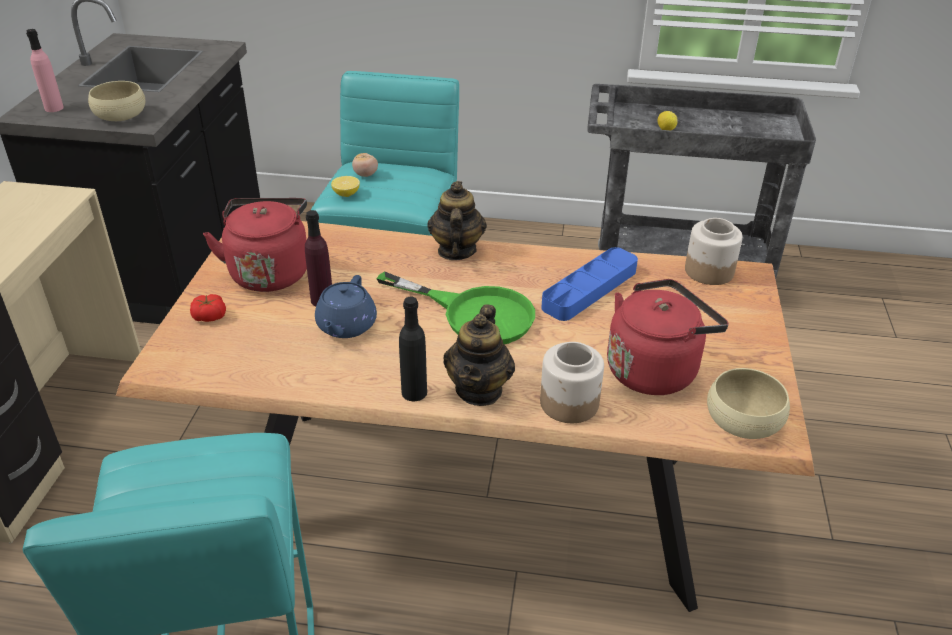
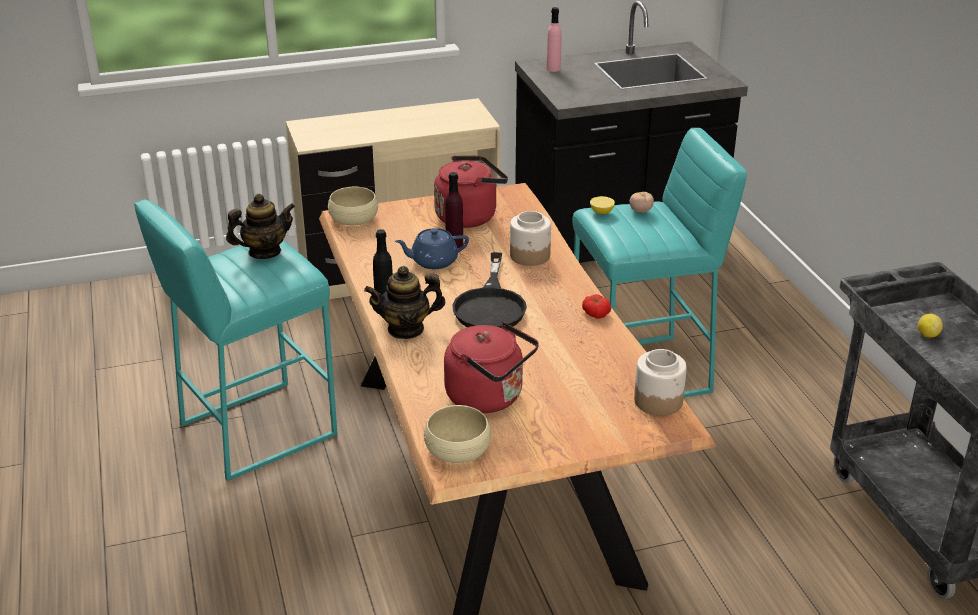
camera: 65 degrees right, 5 degrees down
beige bowl [88,81,145,121] -> beige bowl moved to [328,187,378,225]
tomato [190,294,226,322] -> tomato moved to [582,294,611,318]
green frying pan [376,271,535,344] -> black frying pan [452,252,527,328]
teapot [427,181,487,260] -> teapot moved to [226,194,295,259]
jar [540,342,604,423] -> jar moved to [510,211,551,266]
blue tray [541,247,638,321] -> none

